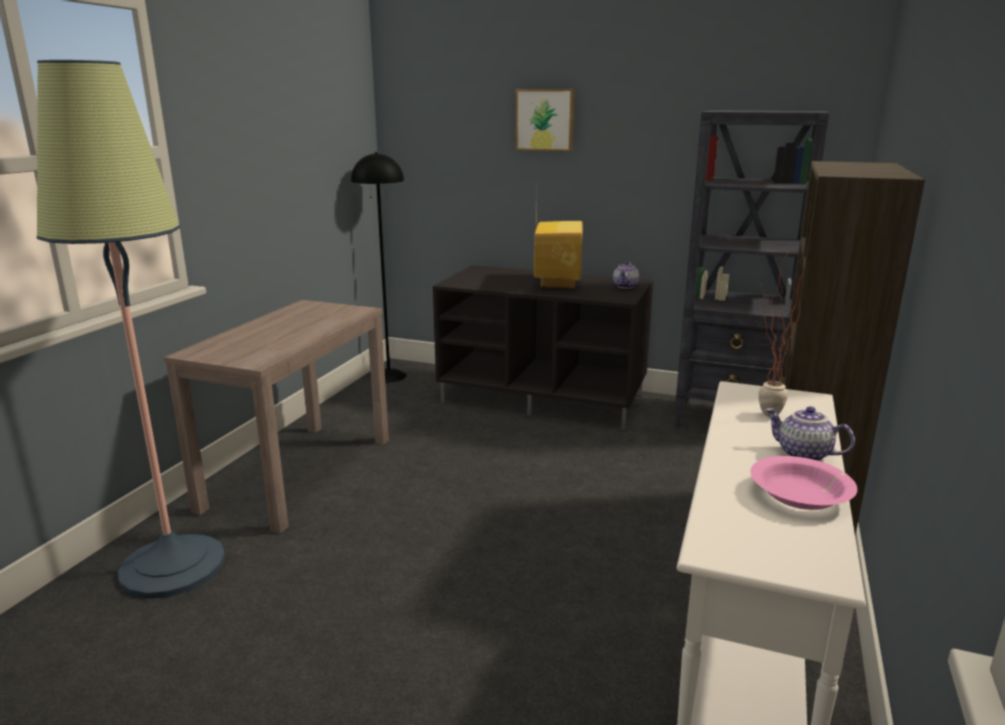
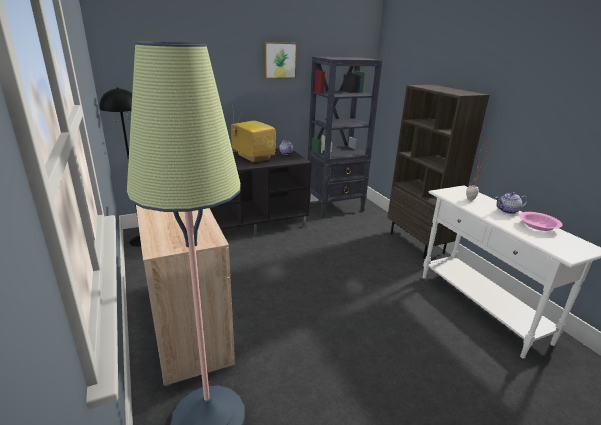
camera: 45 degrees left, 5 degrees up
brown console table [163,300,389,534] -> beige cabinet [136,205,235,387]
picture [516,89,575,151] -> picture moved to [264,42,297,79]

